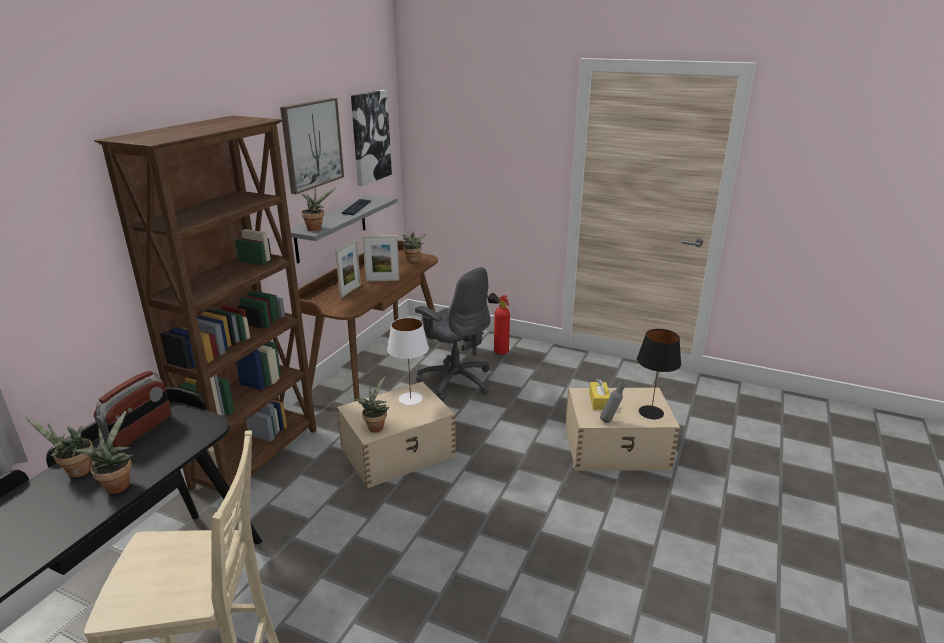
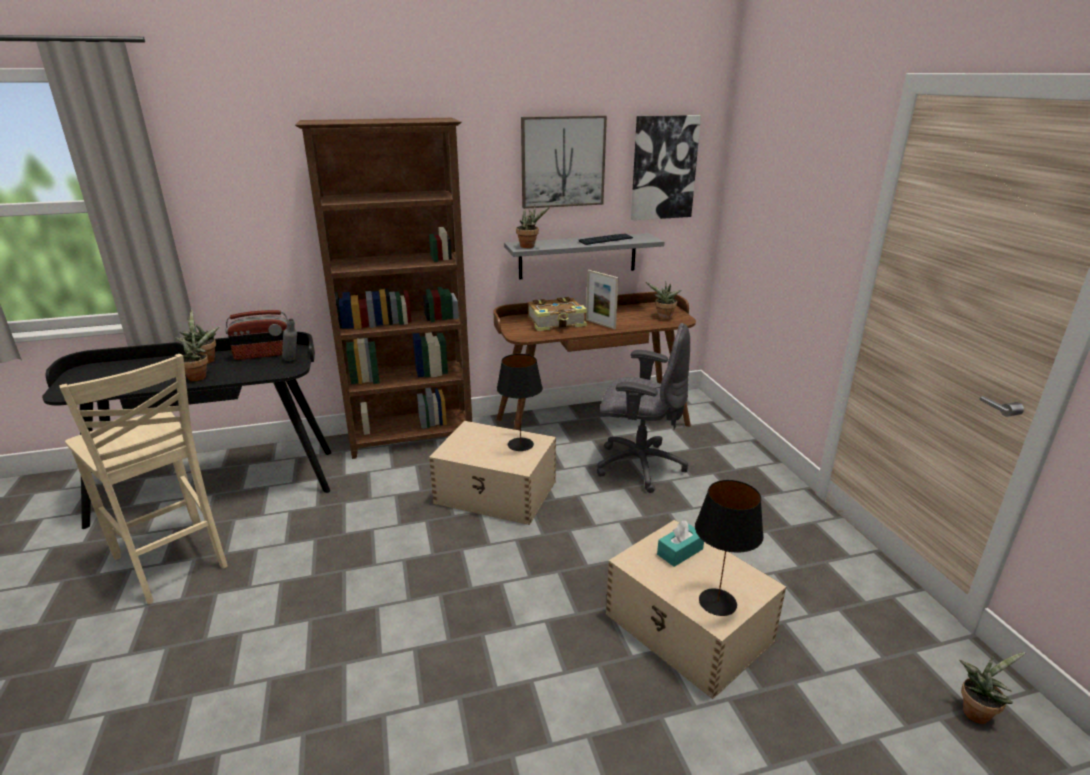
camera: 50 degrees right, 0 degrees up
picture frame [335,240,361,298] -> book [528,297,587,331]
potted plant [354,376,389,432] -> potted plant moved to [959,652,1026,724]
white table lamp [387,317,429,405] -> black table lamp [497,354,543,451]
grey office chair [415,267,491,401] -> grey office chair turned 75 degrees counterclockwise [597,323,690,493]
fire extinguisher [488,293,510,355] -> none
yellow tissue box [589,378,610,410] -> turquoise tissue box [657,521,704,567]
grey bottle [600,381,625,423] -> grey bottle moved to [282,318,297,361]

